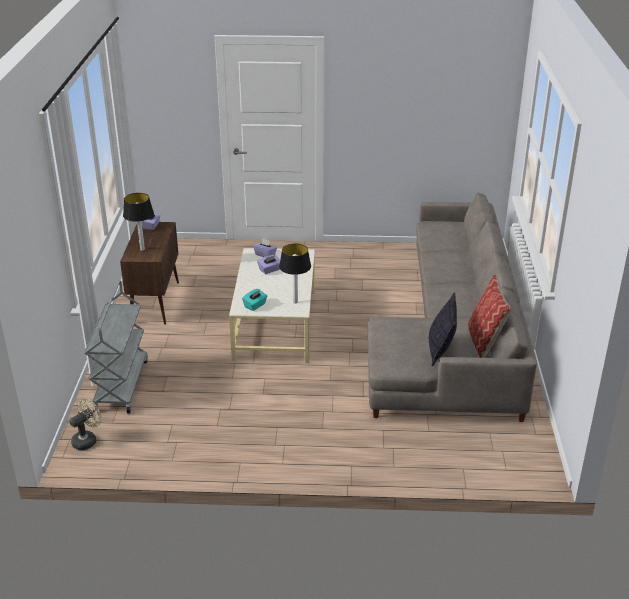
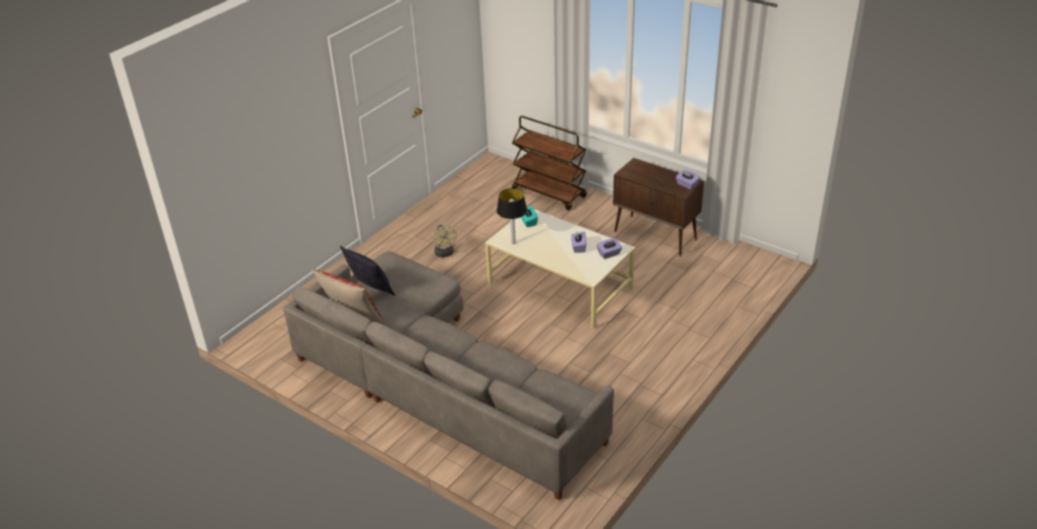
camera: 125 degrees right, 5 degrees up
beige fan [70,398,102,450] -> beige fan moved to [432,225,457,257]
grey cart [84,280,148,414] -> brown cart [512,116,587,211]
table lamp [123,193,154,251] -> none

